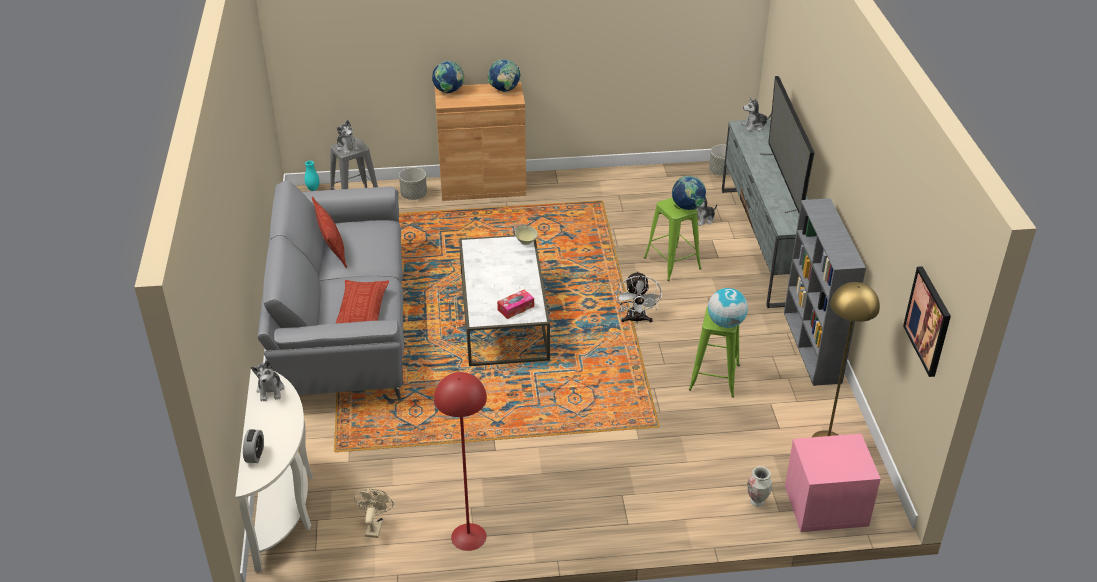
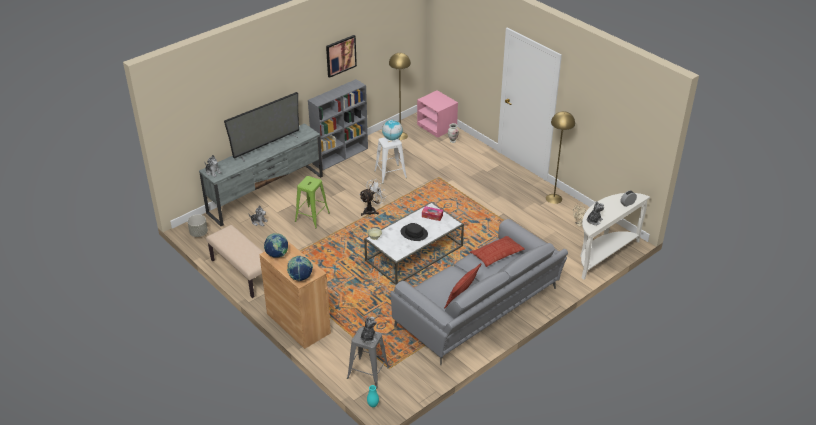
camera: 125 degrees left, 0 degrees up
grey planter [399,168,427,200] -> none
red floor lamp [434,372,487,551] -> yellow floor lamp [546,111,575,204]
globe [672,176,706,210] -> none
green stool [689,306,740,398] -> white stool [374,137,407,184]
picture [903,266,951,377] -> picture moved to [326,35,357,78]
none -> beige bench [206,225,263,298]
none -> black hat [400,223,428,241]

